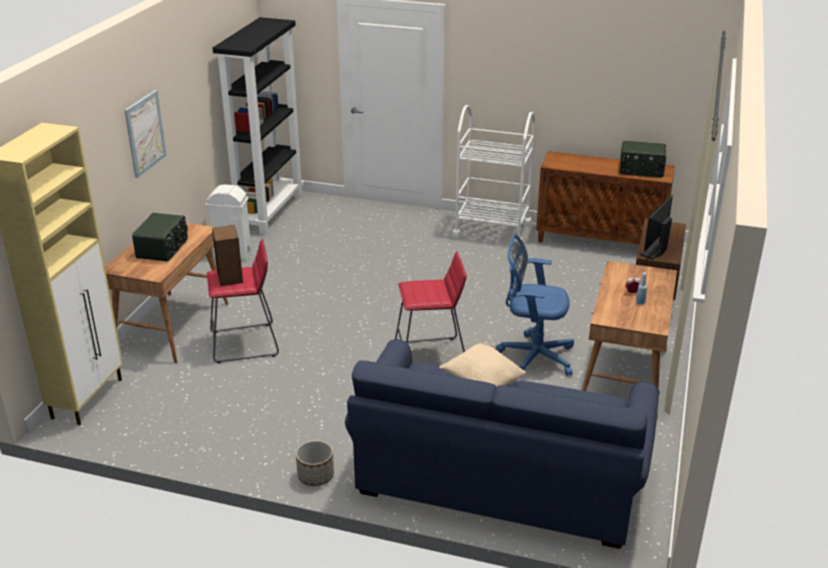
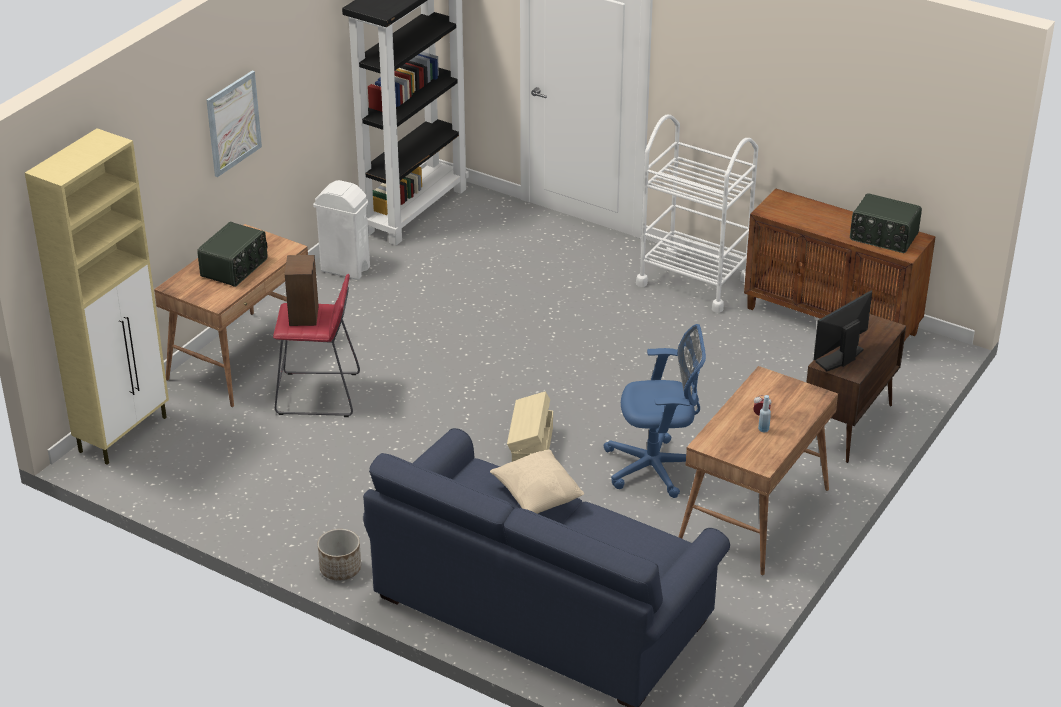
camera: 15 degrees right, 5 degrees up
red stool [395,252,467,352] -> beige storage box [507,391,553,462]
blue office chair [496,234,574,376] -> blue office chair turned 150 degrees clockwise [604,324,706,498]

